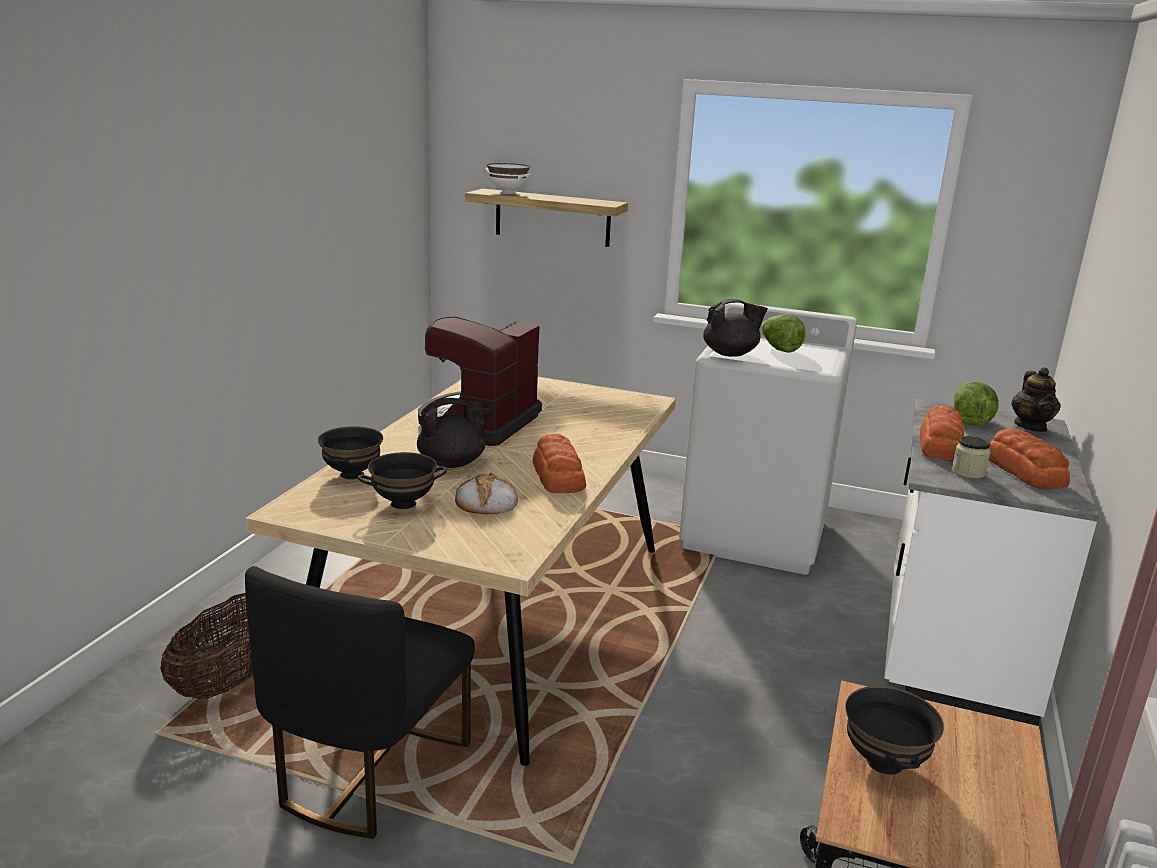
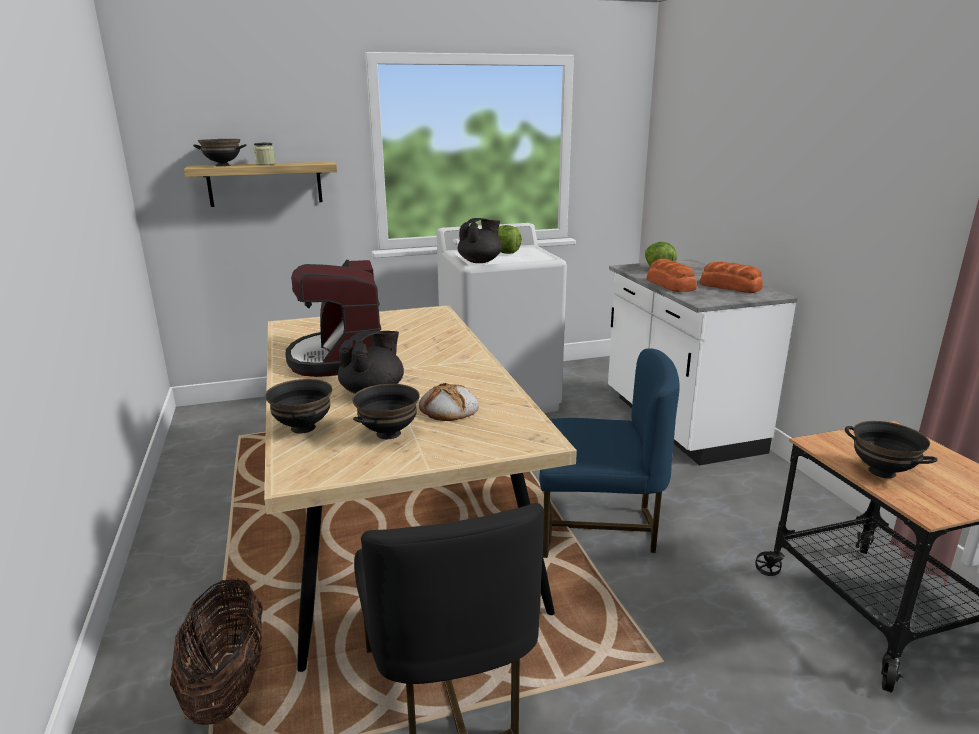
camera: 35 degrees left, 0 degrees up
white bowl [485,163,532,194] -> black bowl [193,139,247,166]
bread [533,434,586,493] -> none
jar [952,436,990,479] -> jar moved to [254,143,275,165]
teapot [1011,367,1061,432] -> none
none -> blue chair [539,348,680,558]

